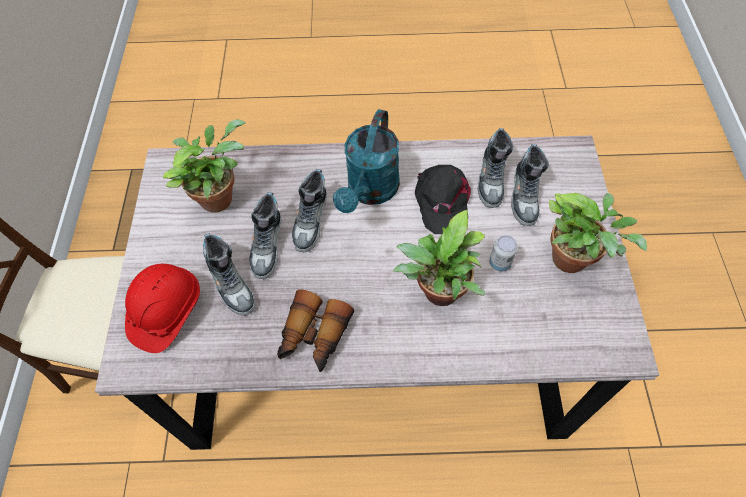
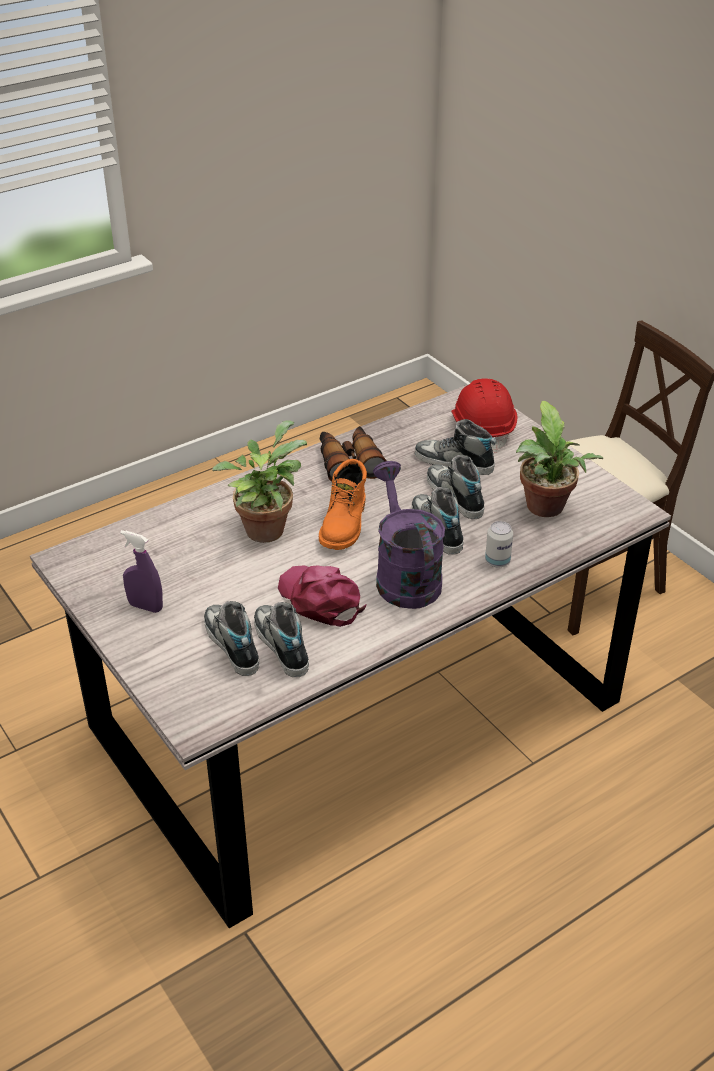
camera: 145 degrees right, 20 degrees down
turquoise watering can [333,109,400,213] -> purple watering can [373,461,445,609]
black cap [415,165,471,234] -> pink cap [278,565,366,627]
can [489,235,518,272] -> can moved to [485,521,513,568]
potted plant [549,193,647,273] -> purple spray bottle [120,530,163,613]
none -> orange boot [319,459,367,550]

